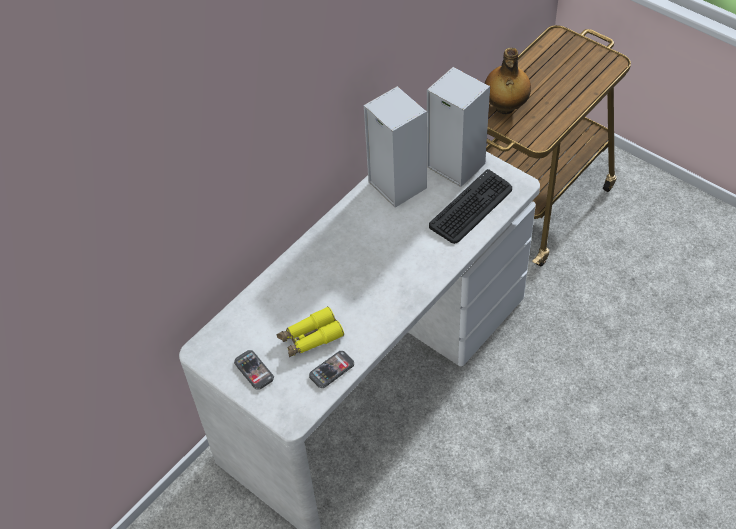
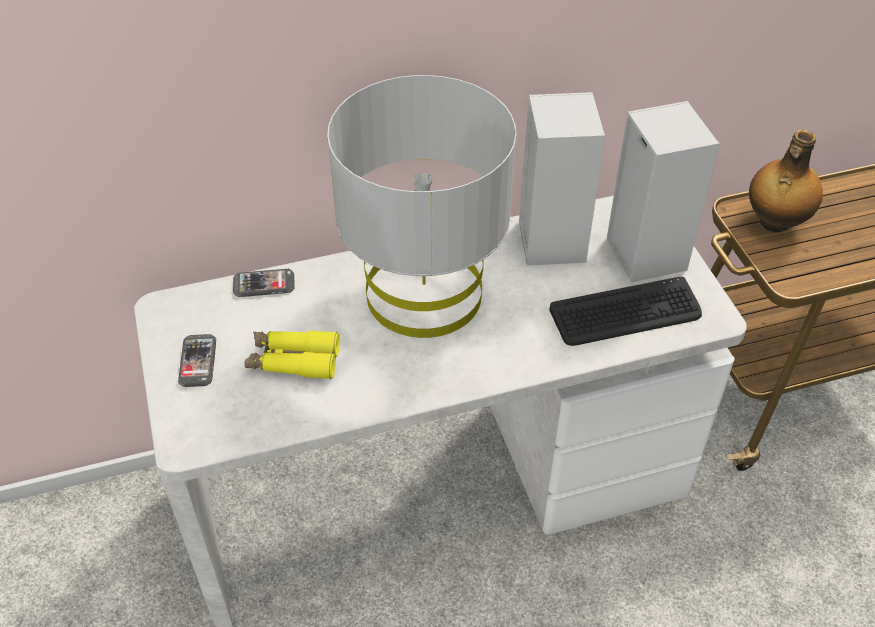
camera: 30 degrees right, 5 degrees down
phone [309,351,354,388] -> phone moved to [233,269,295,297]
none -> grey table lamp [327,75,517,338]

